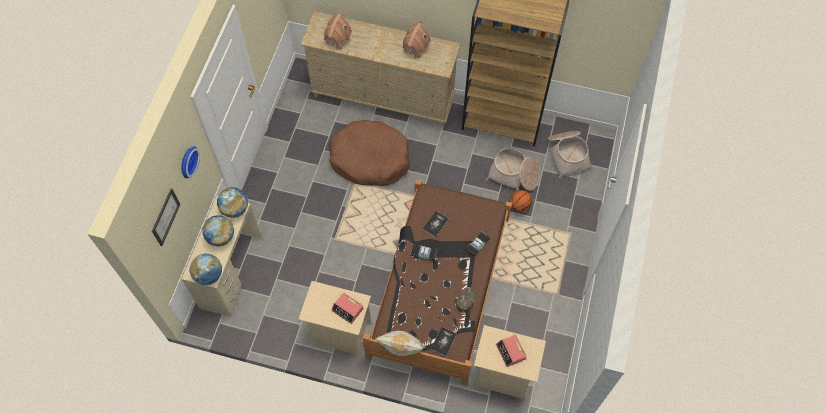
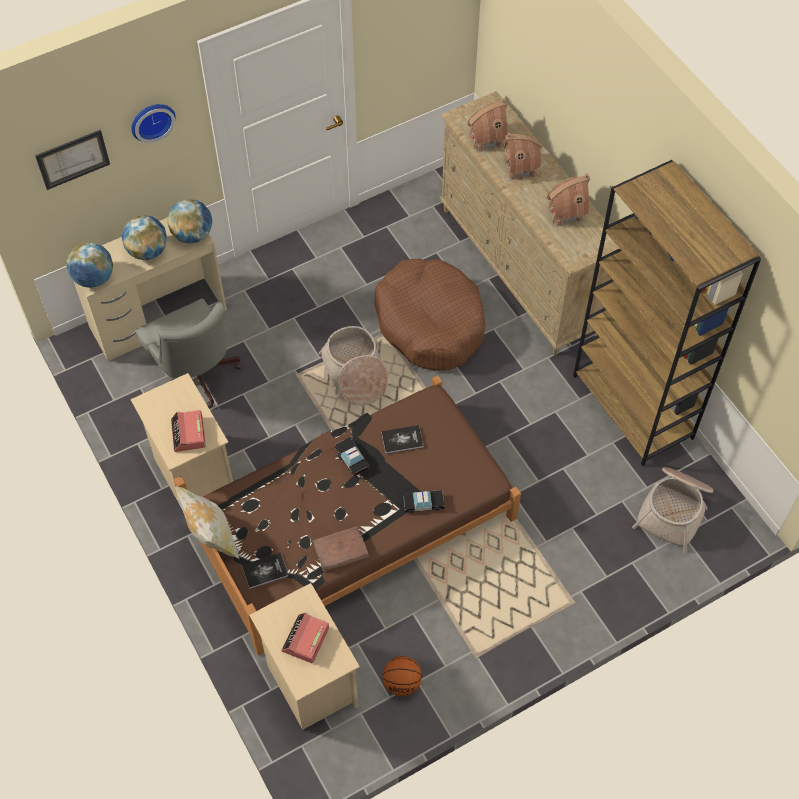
camera: 45 degrees right, 5 degrees down
green cap [456,287,477,313] -> brown book [313,526,370,572]
basket [486,148,540,191] -> basket moved to [319,326,389,406]
basketball [510,190,532,212] -> basketball moved to [383,656,422,696]
none -> grey office chair [135,298,242,408]
none -> toy house [503,133,542,181]

